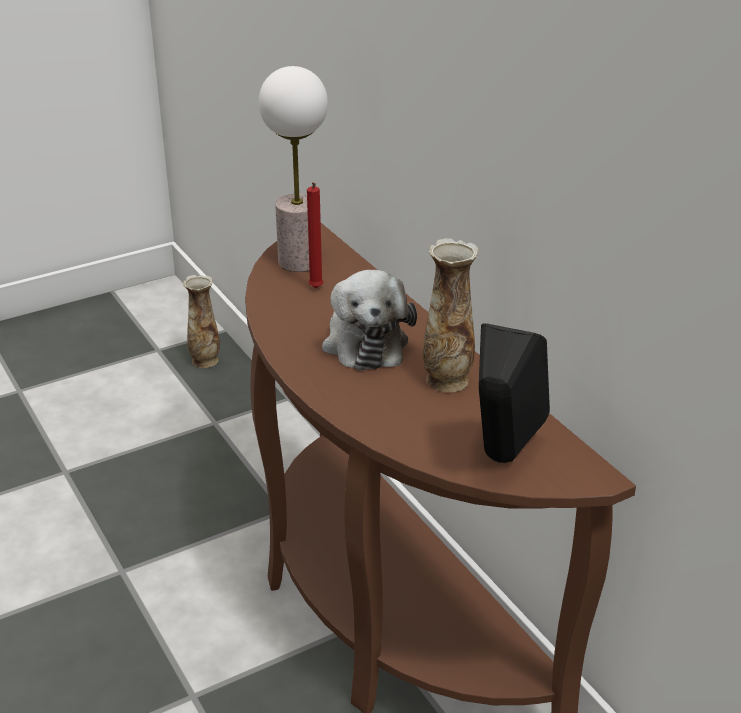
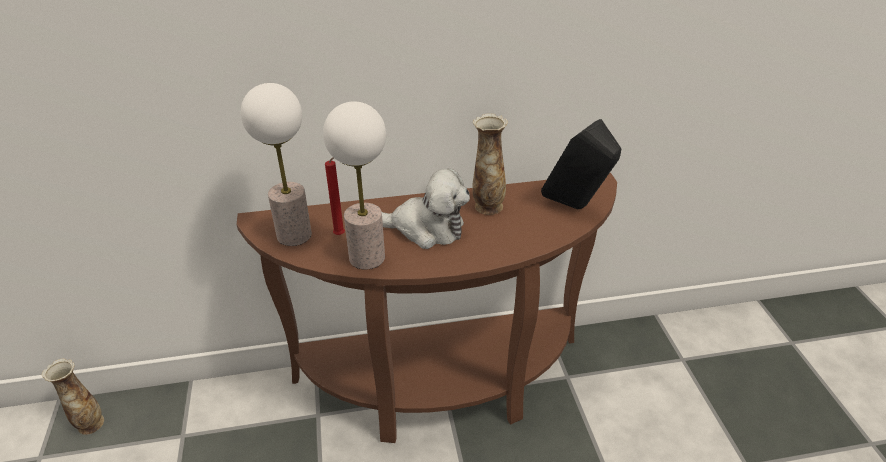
camera: 70 degrees left, 5 degrees up
none -> table lamp [323,101,386,270]

